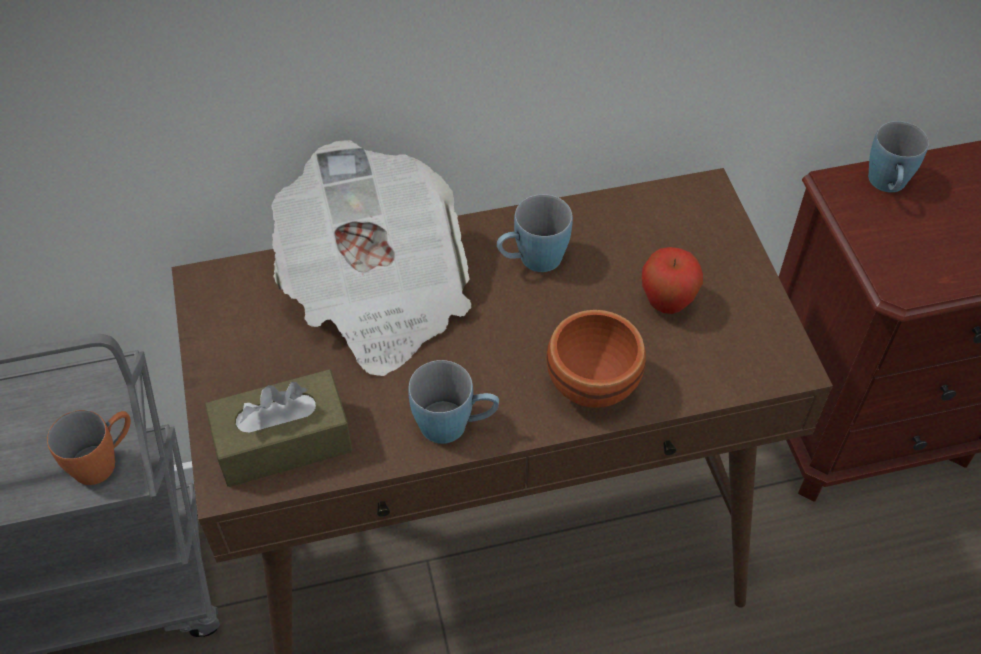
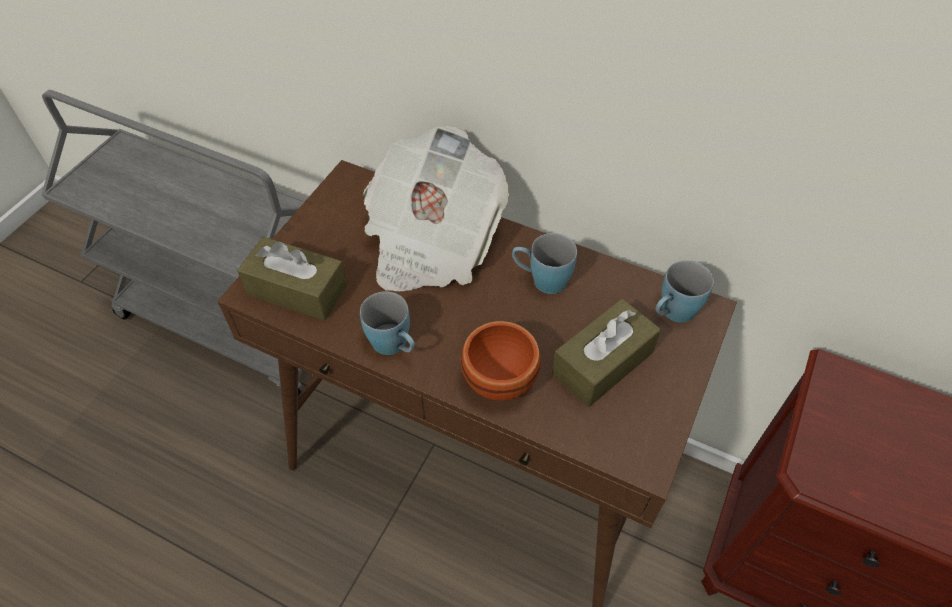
camera: 40 degrees right, 0 degrees up
orange mug [47,410,131,485] -> none
apple [642,247,703,314] -> brown tissue box [552,299,661,407]
blue mug [868,121,929,192] -> blue mug moved to [656,260,714,322]

